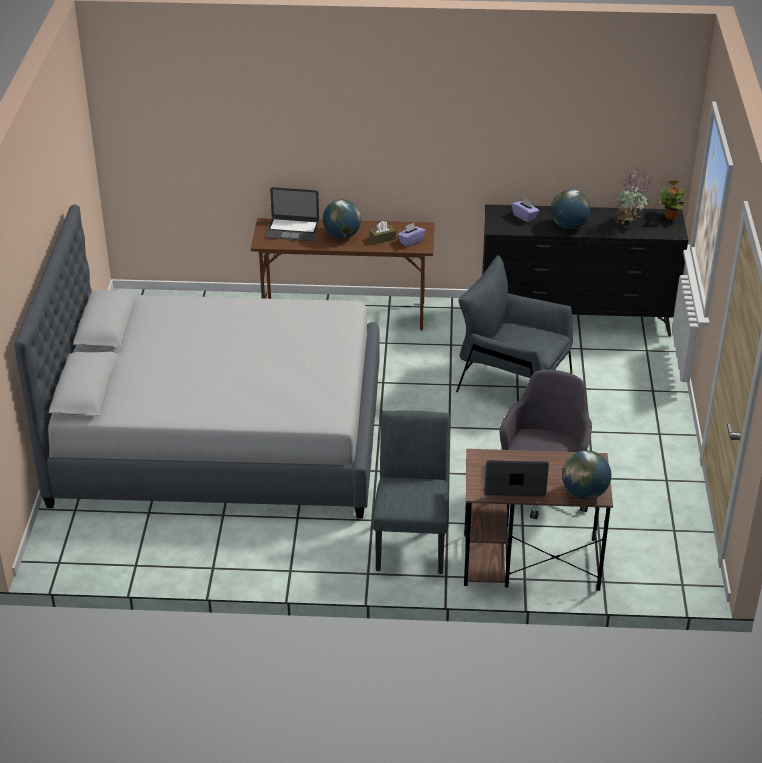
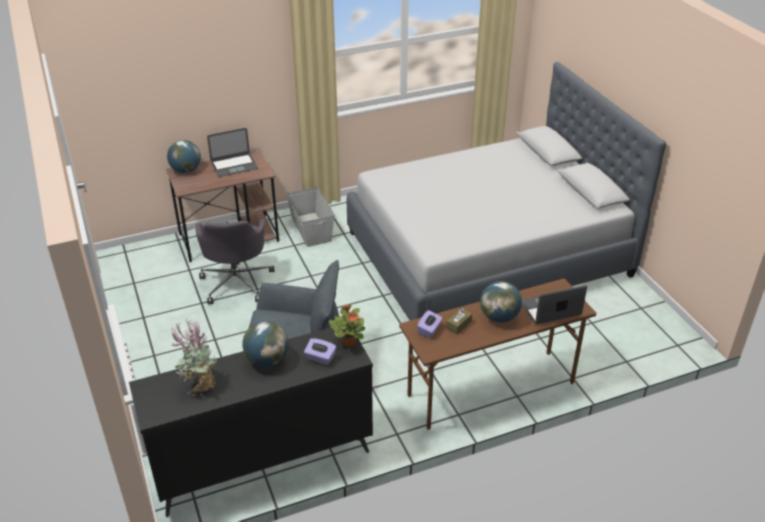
camera: 155 degrees right, 0 degrees up
grey chair [372,410,450,574] -> grey storage box [286,187,334,247]
potted plant [658,180,690,220] -> potted plant moved to [329,305,365,347]

